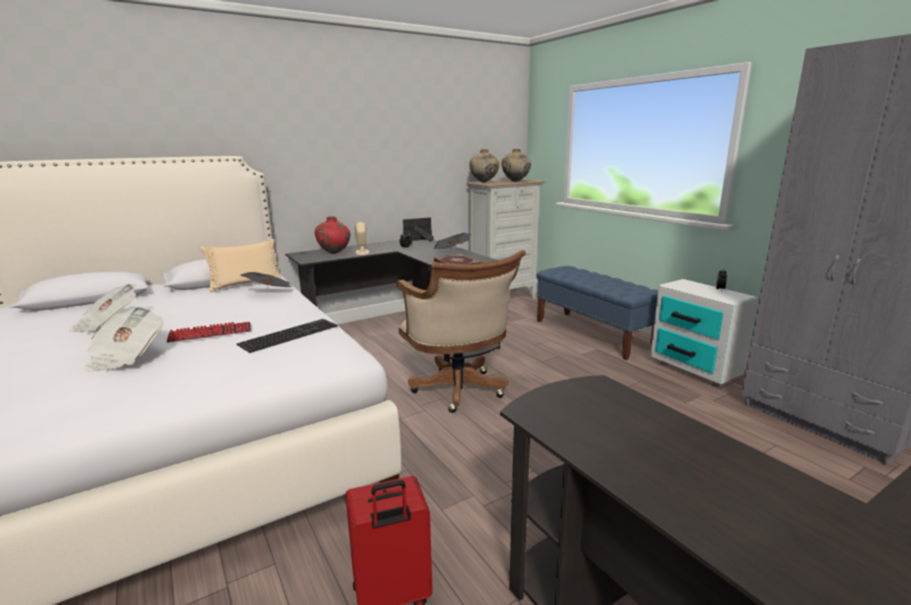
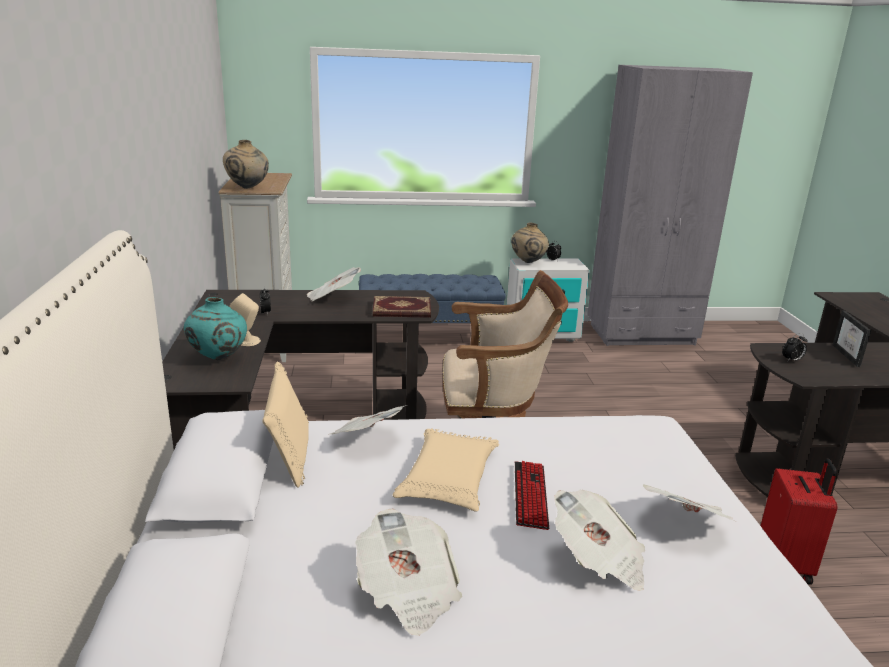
camera: 65 degrees left, 5 degrees up
keyboard [237,319,338,353] -> none
red vase [315,216,350,254] -> turquoise vase [184,297,247,360]
picture frame [403,217,434,242] -> picture frame moved to [833,310,871,367]
beige vase [501,149,531,182] -> beige vase moved to [511,222,549,263]
none -> beige pillow [393,428,499,512]
none -> newspaper [643,484,733,520]
none -> alarm clock [782,333,808,362]

